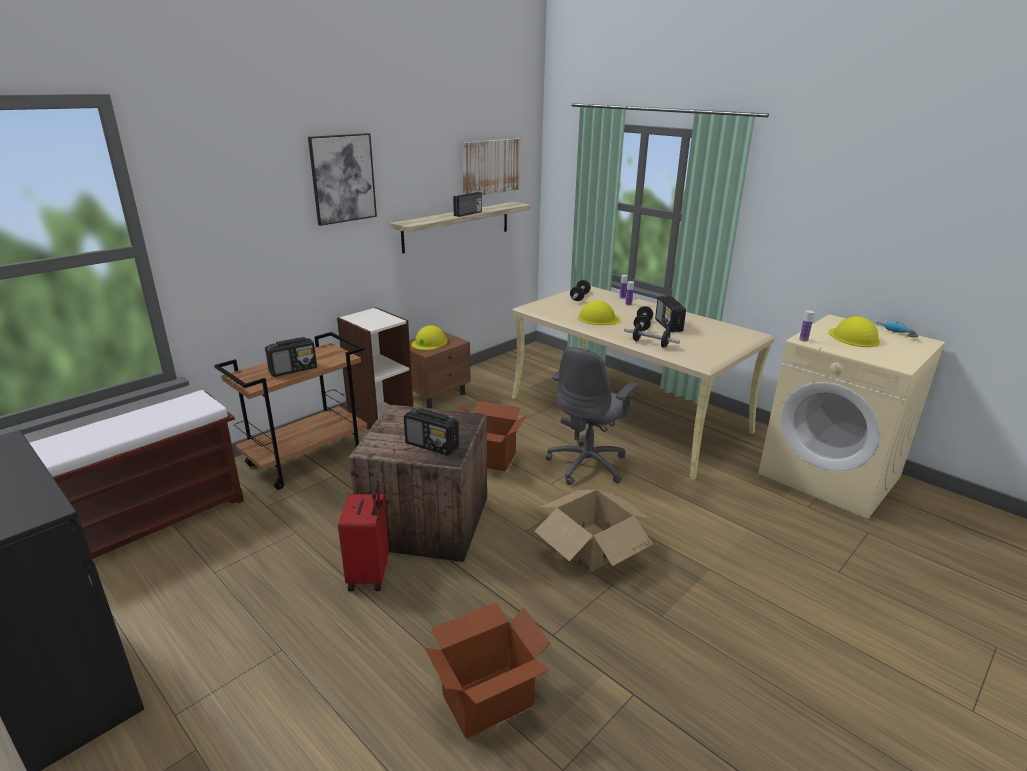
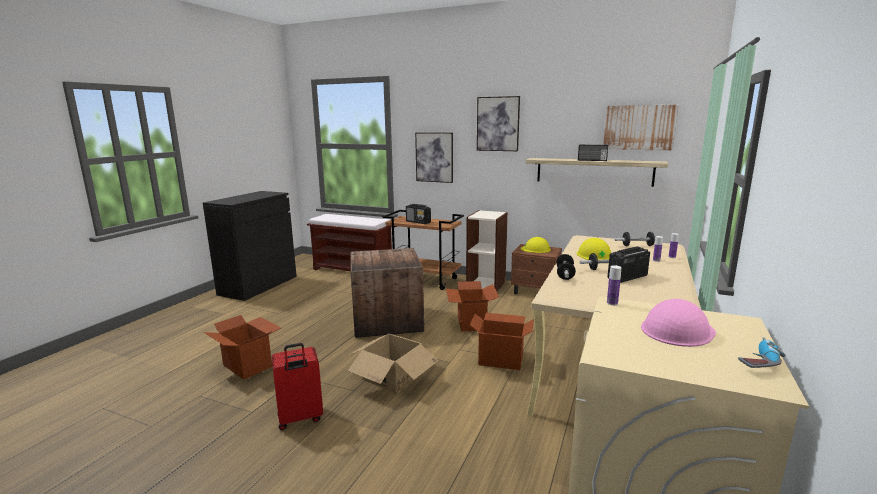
camera: 70 degrees right, 10 degrees down
red suitcase [338,483,389,591] -> red suitcase moved to [272,343,323,430]
radio [404,408,459,456] -> none
grey office chair [546,347,639,485] -> cardboard box [470,313,534,370]
yellow hard hat [828,316,880,347] -> pink hard hat [641,299,716,347]
none -> picture [415,132,453,183]

